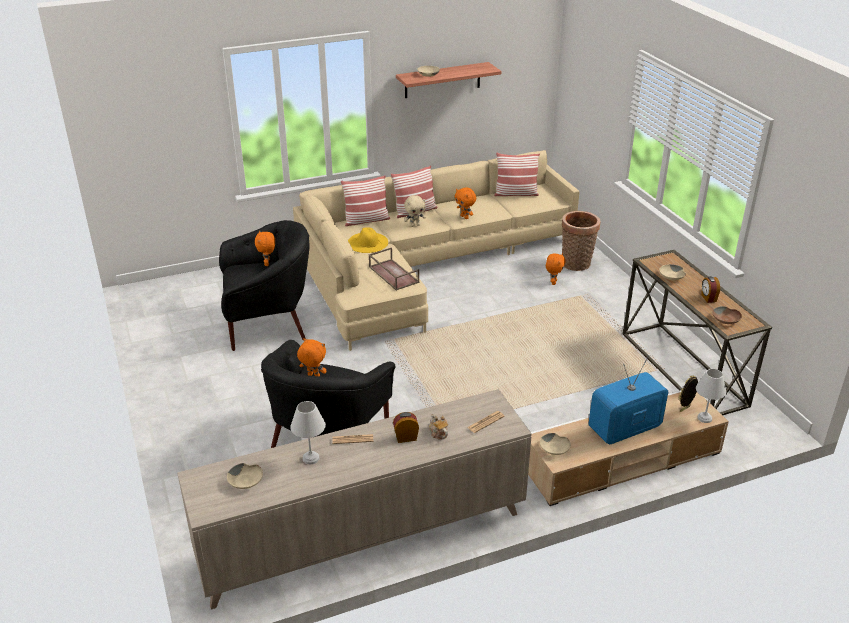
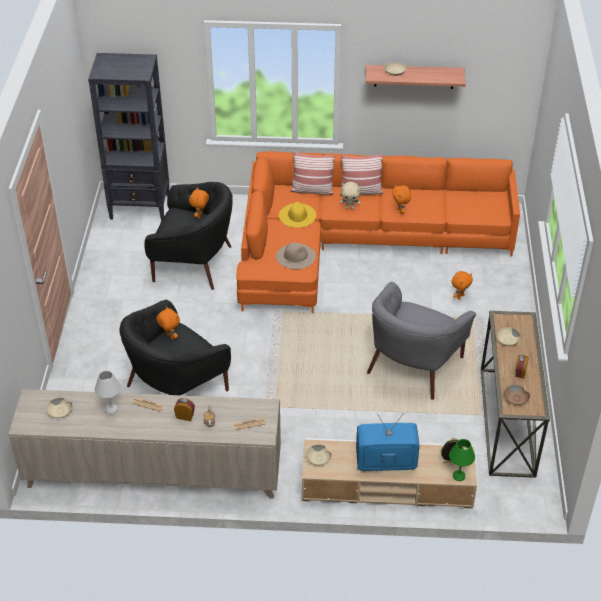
camera: 25 degrees right, 10 degrees up
beige sofa [293,150,579,351] -> orange sofa [236,152,520,313]
brown tray [369,247,419,291] -> beige hat [276,242,316,269]
pillow [494,153,540,196] -> none
basket [562,211,600,271] -> none
white table lamp [696,369,726,423] -> green table lamp [449,439,475,481]
none -> black bookcase [88,53,169,221]
none -> grey armchair [367,282,476,400]

